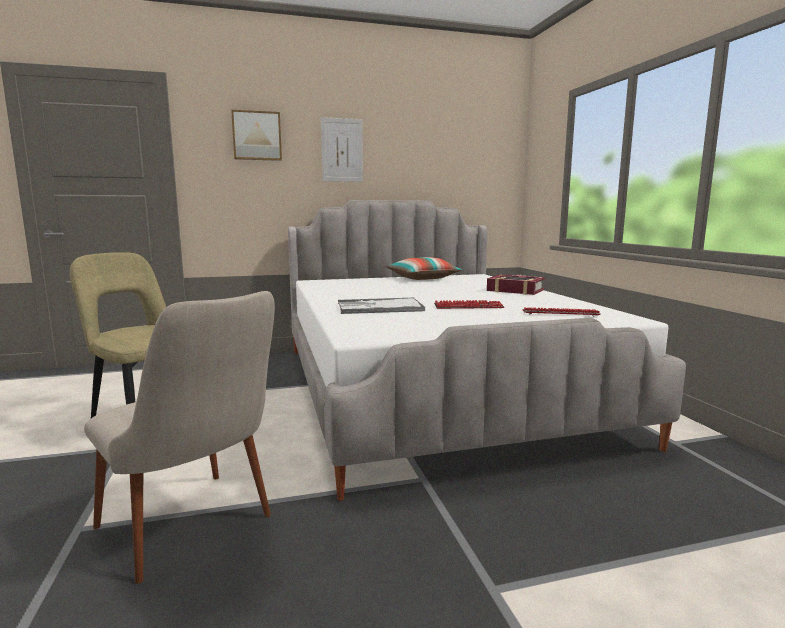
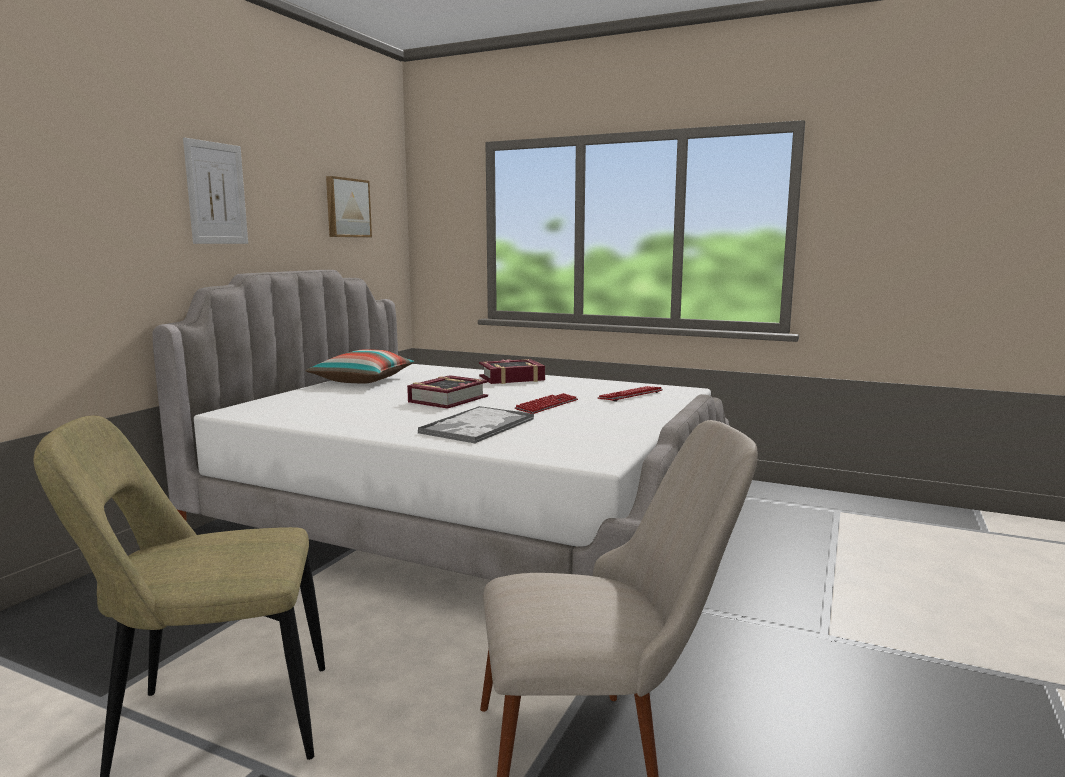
camera: 50 degrees left, 0 degrees up
picture [231,110,282,161] -> picture moved to [326,176,372,237]
none -> book [407,375,488,409]

